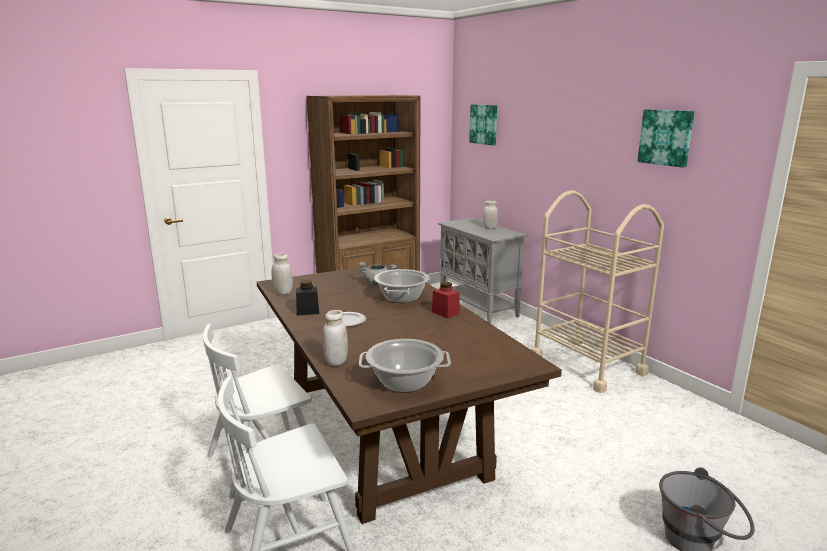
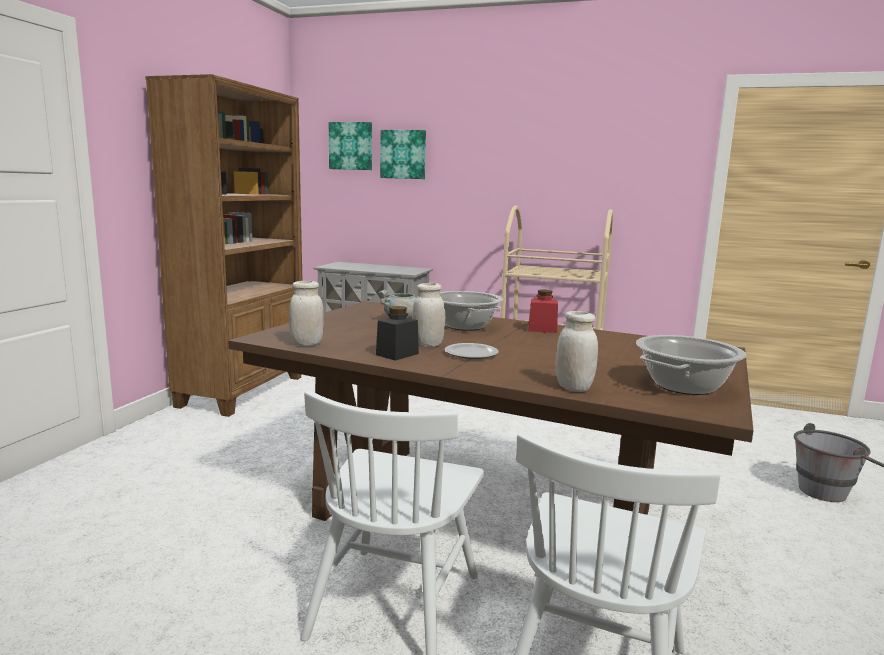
camera: 40 degrees left, 5 degrees down
white jar [483,200,498,229] -> white jar moved to [412,283,445,347]
picture [637,109,695,168] -> picture moved to [380,130,426,179]

